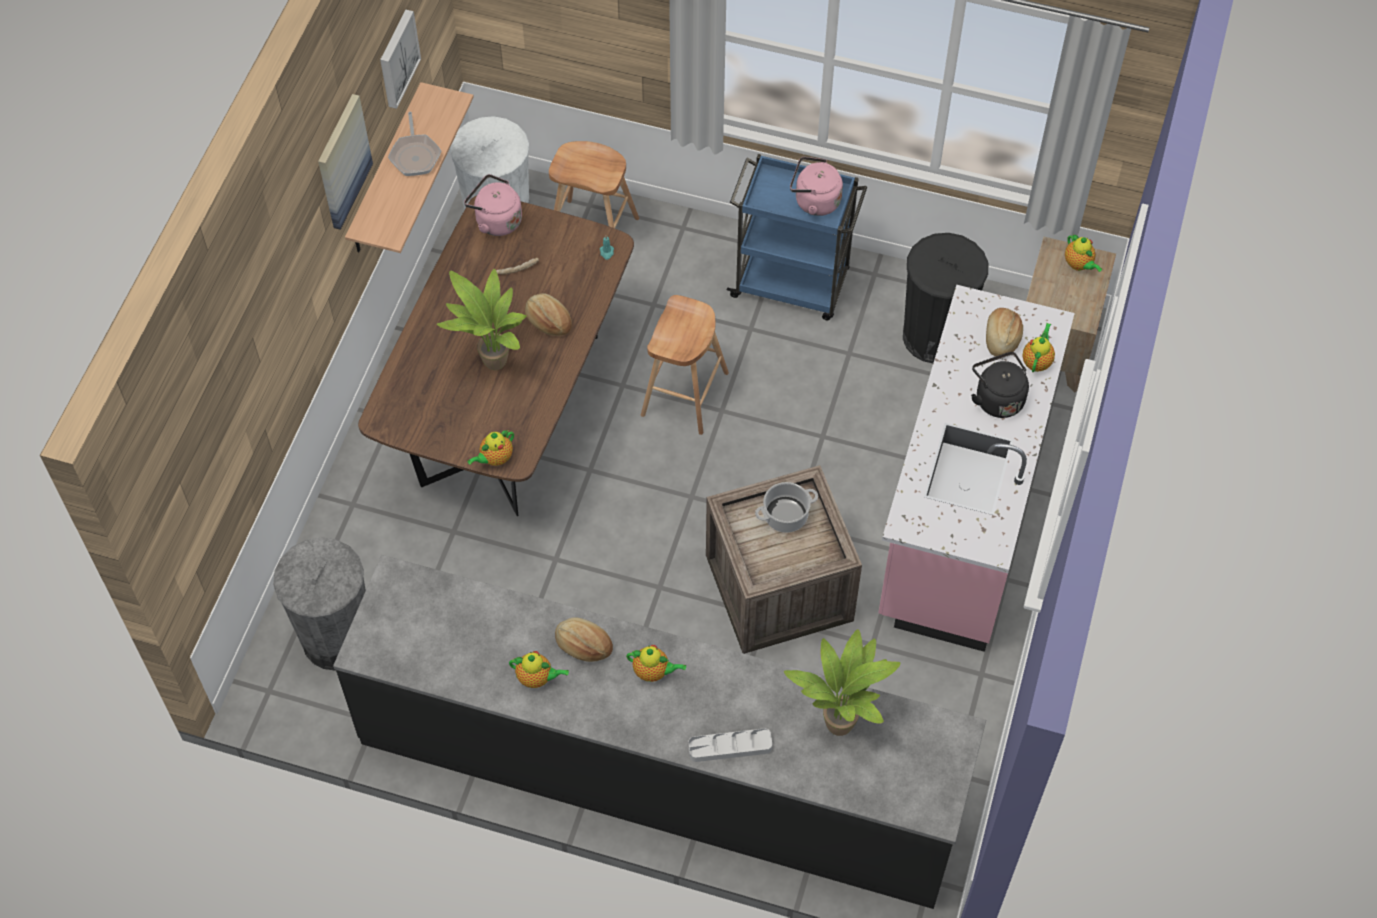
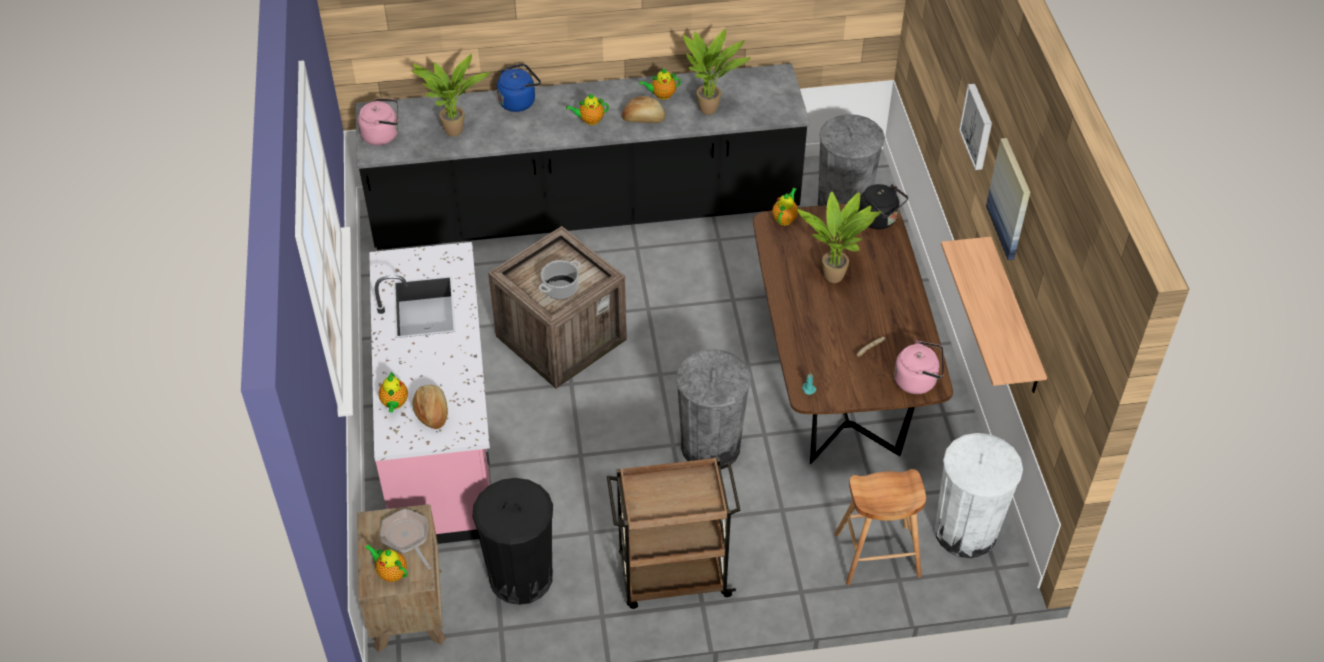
camera: 155 degrees right, 10 degrees down
picture [380,10,421,109] -> picture moved to [959,84,992,170]
frying pan [388,112,441,176] -> frying pan moved to [381,509,431,570]
bread [525,293,572,336] -> none
brown stool [641,295,729,435] -> grey trash can [676,349,751,469]
grey tray [688,728,772,762] -> blue kettle [497,64,541,112]
blue cart [727,154,867,320] -> brown cart [607,457,741,609]
pink kettle [790,157,843,216] -> pink kettle moved to [358,98,399,145]
black kettle [971,352,1029,418] -> black kettle moved to [858,184,908,229]
none -> potted plant [683,29,751,115]

